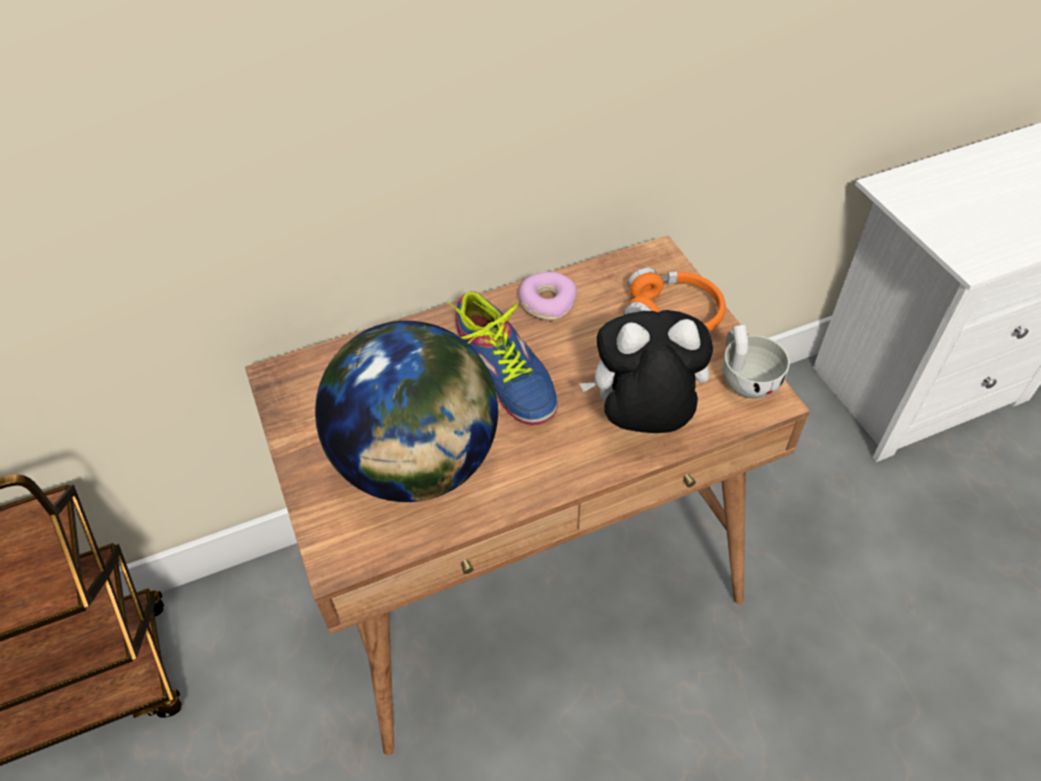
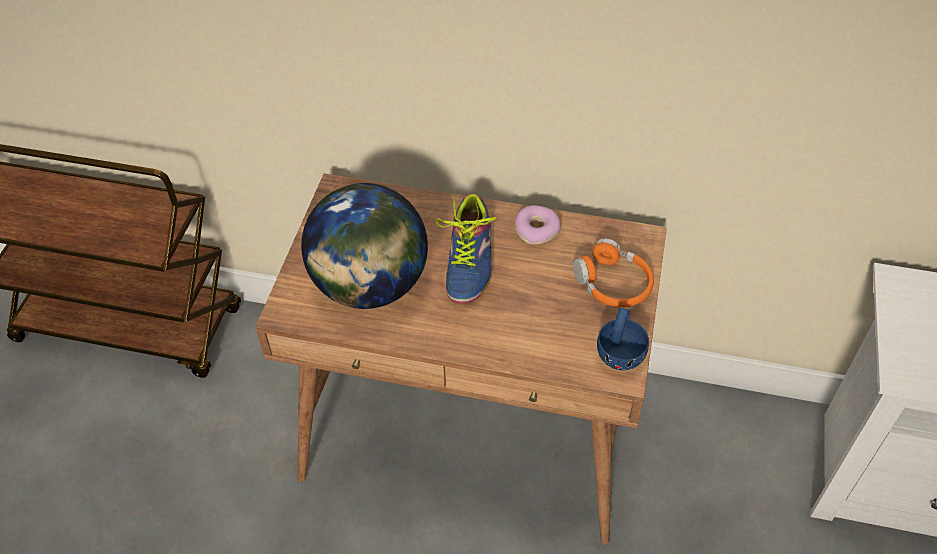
camera: 35 degrees right, 0 degrees up
plush toy [579,310,713,433] -> none
white cup [722,324,790,399] -> blue cup [597,308,649,370]

